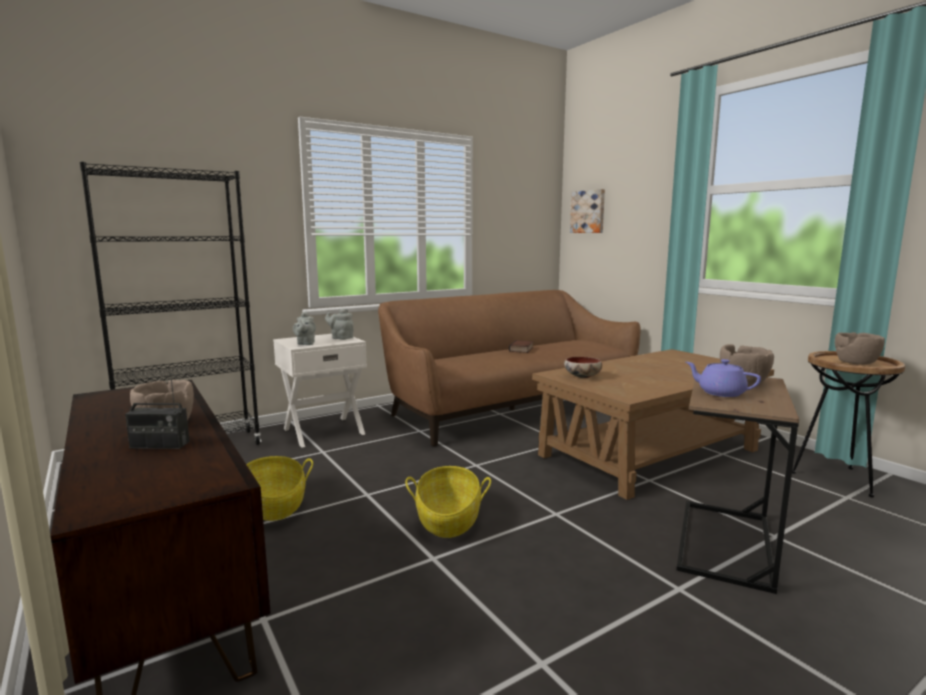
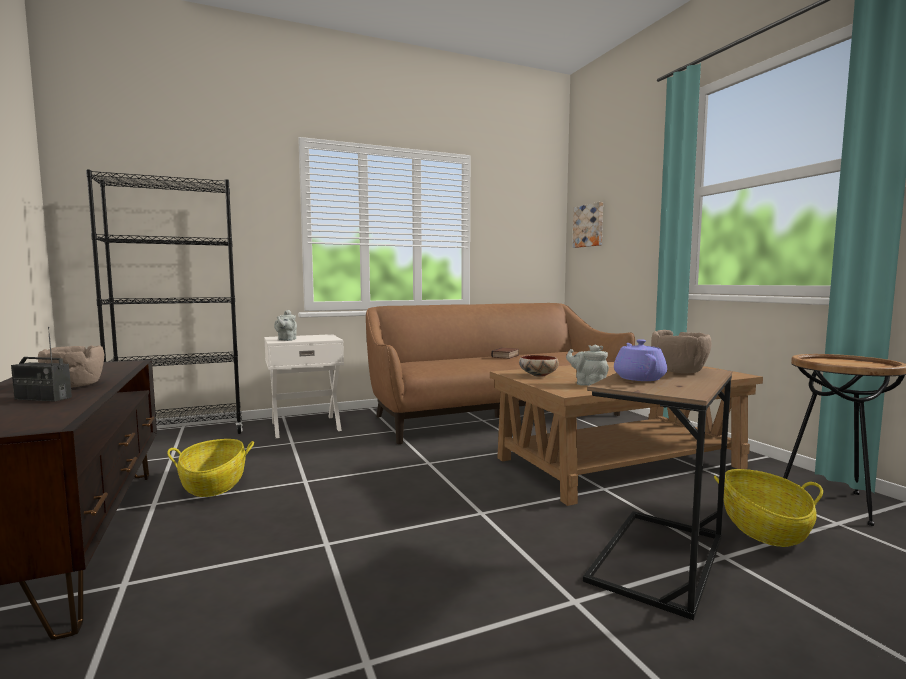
camera: 10 degrees right, 5 degrees down
grey teapot [325,308,354,340] -> grey teapot moved to [566,345,609,386]
basket [405,466,491,538] -> basket moved to [714,469,823,547]
purple teapot [686,359,761,397] -> purple teapot turned 45 degrees clockwise [614,339,667,381]
brown bowl [835,332,885,365] -> none

